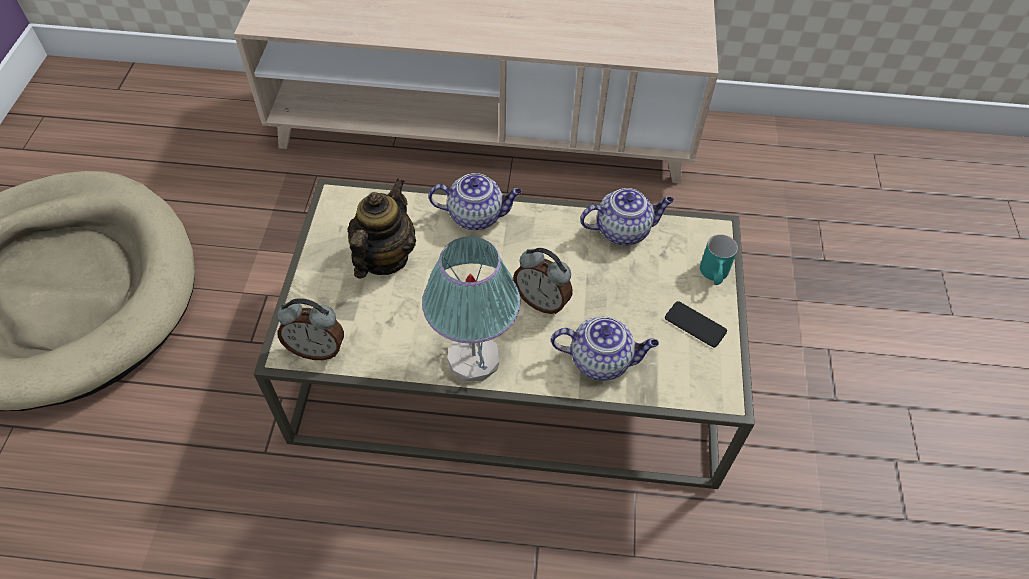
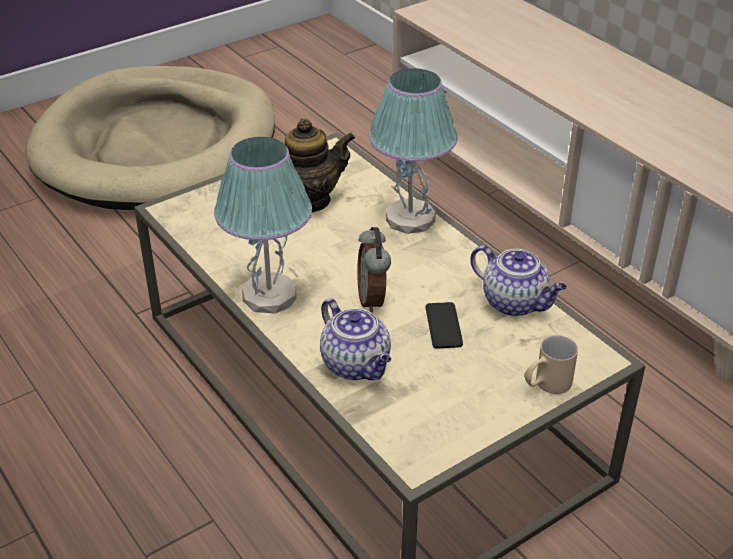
camera: 50 degrees right, 15 degrees down
alarm clock [277,298,344,360] -> none
teapot [429,173,522,230] -> table lamp [369,68,458,234]
phone [665,301,727,348] -> phone moved to [426,302,463,348]
turquoise mug [700,234,738,285] -> beige mug [524,335,578,394]

